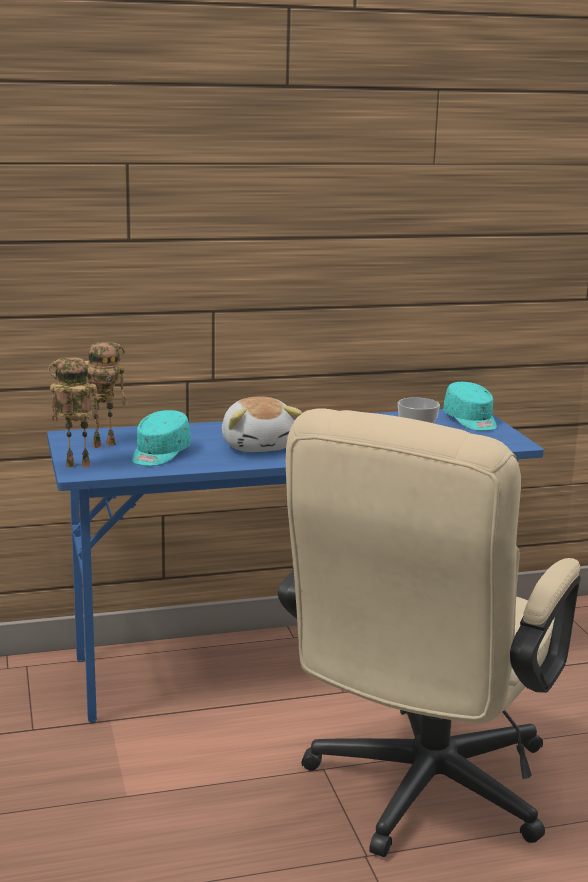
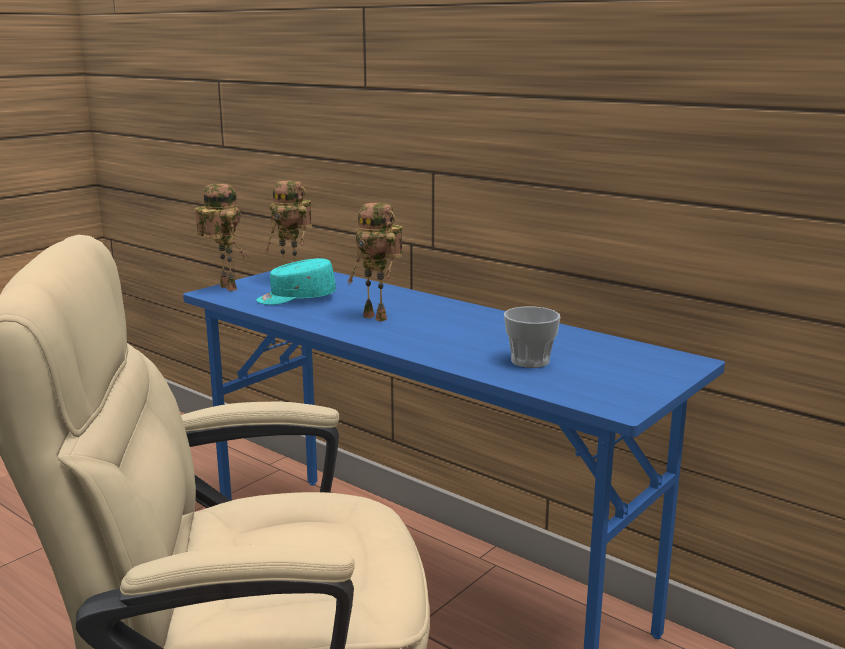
camera: 55 degrees right, 0 degrees up
plush toy [222,396,303,452] -> toy robot [347,203,403,322]
turquoise cap [443,382,497,431] -> none

